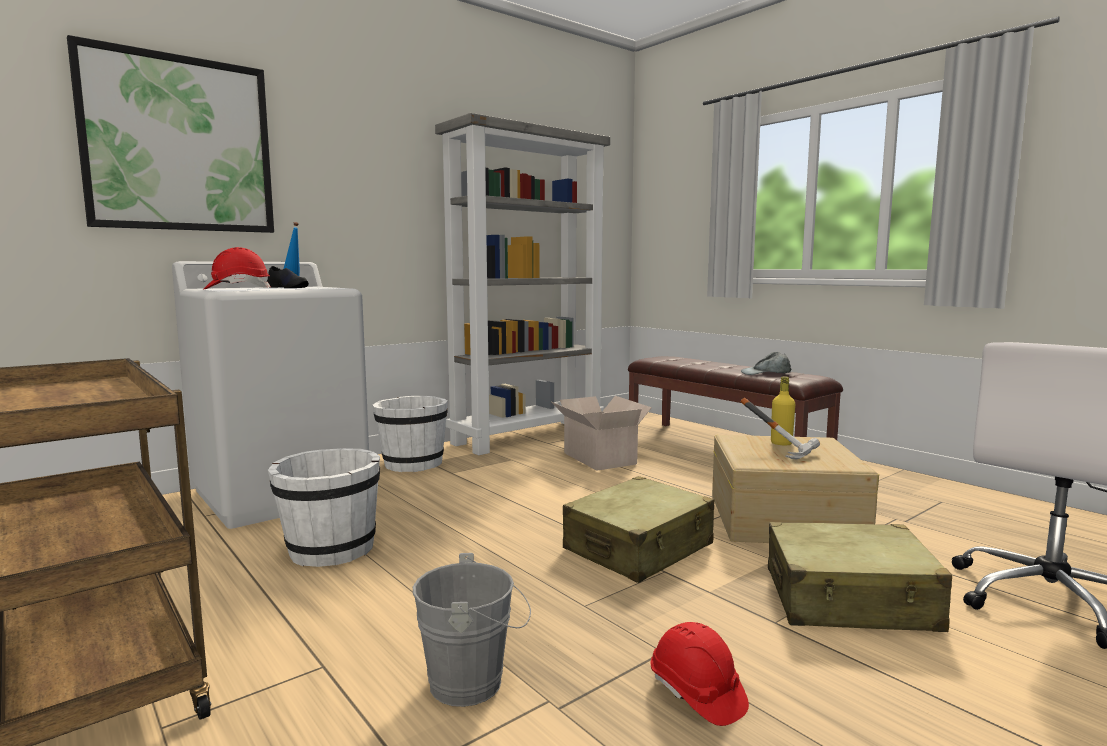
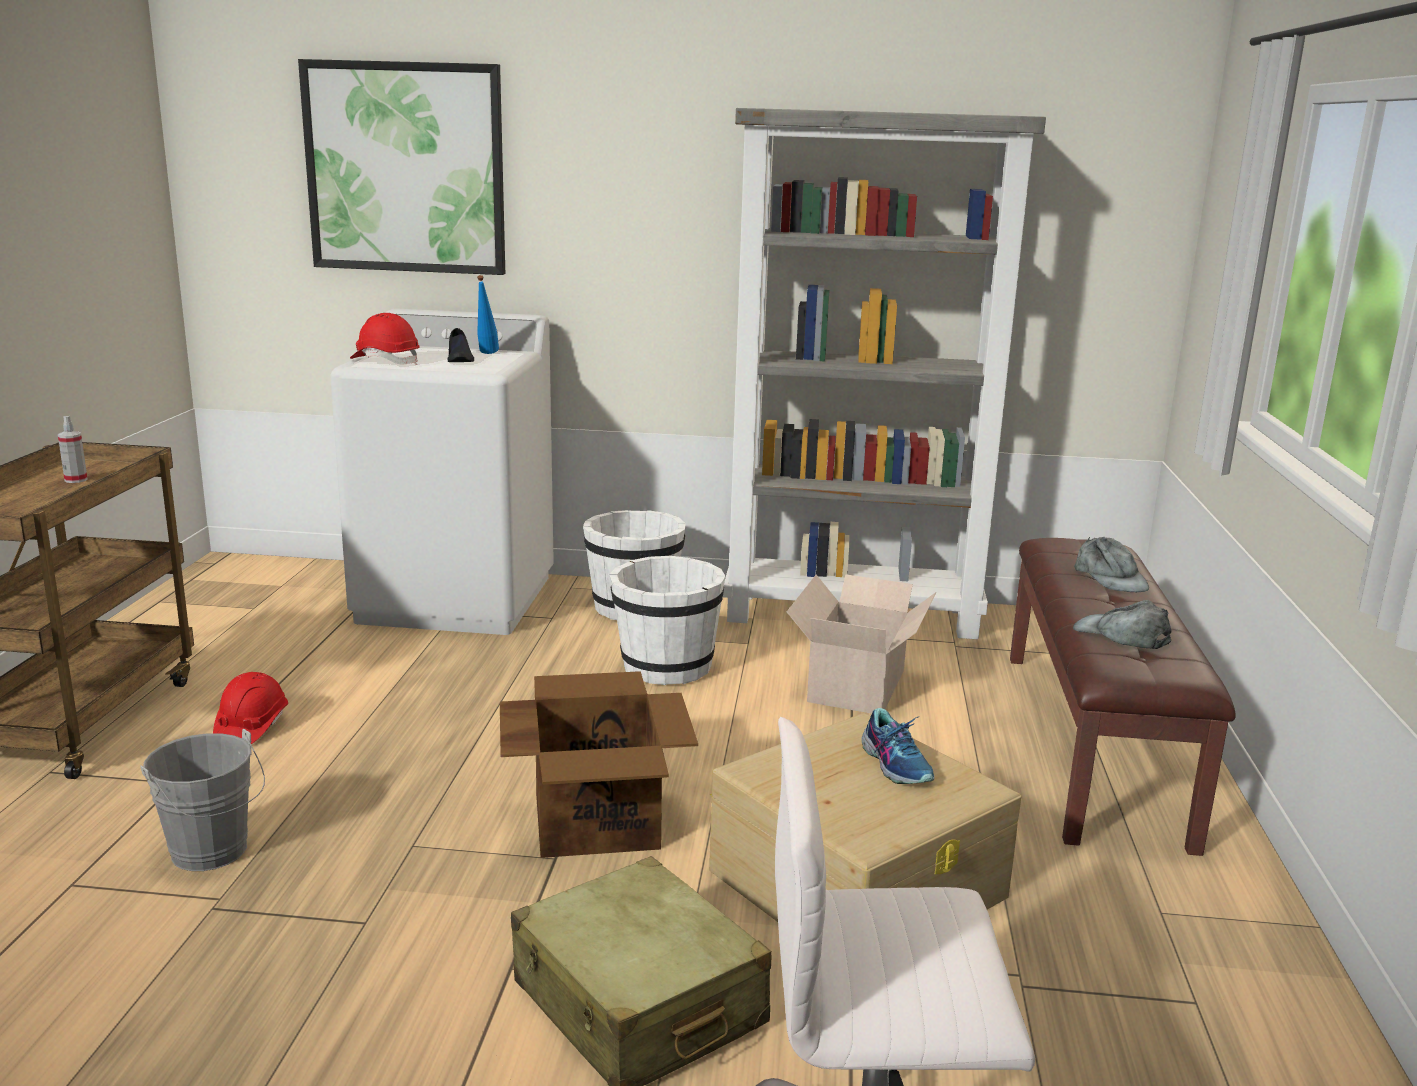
camera: 45 degrees right, 10 degrees up
white bucket [268,448,380,567] -> white bucket moved to [610,556,725,685]
beige suitcase [563,476,714,583] -> cardboard box [500,671,698,858]
red hard hat [651,622,749,726] -> red hard hat moved to [213,672,288,744]
hammer [740,398,820,459] -> none
yellow bottle [771,376,795,445] -> shoe [861,708,934,784]
none -> spray bottle [58,416,88,483]
none -> grey cap [1074,537,1149,592]

